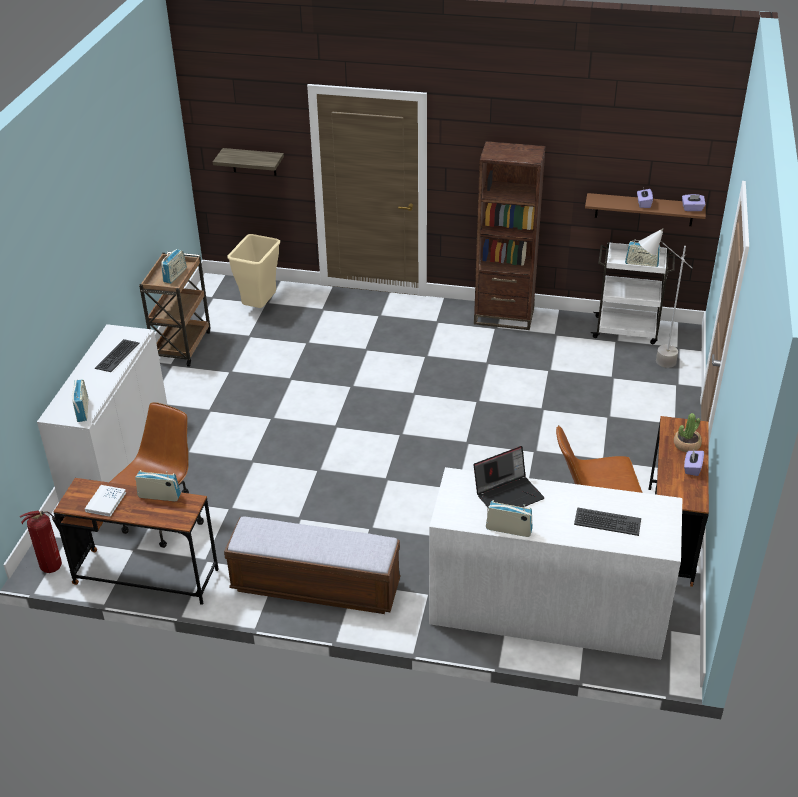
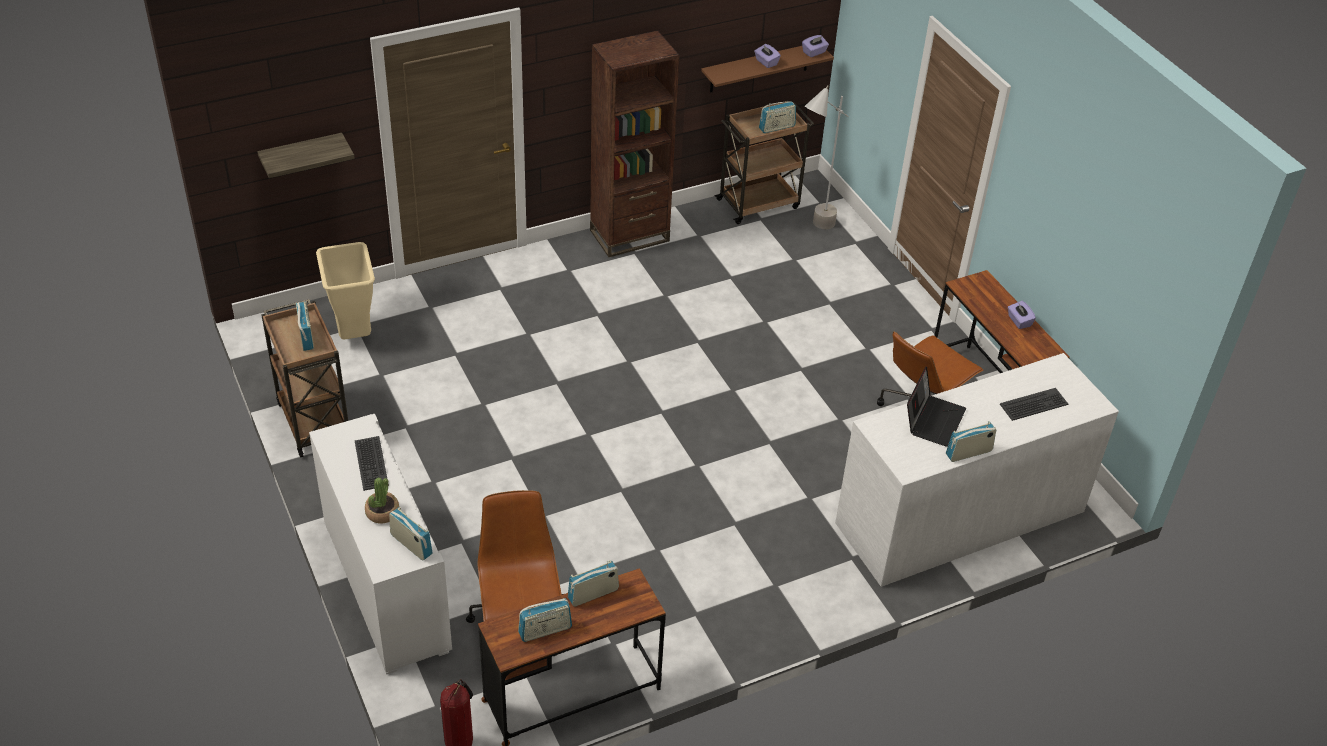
camera: 40 degrees left, 5 degrees up
white book [85,485,126,517] -> radio [518,598,572,642]
bench [224,516,400,614] -> none
white cart [591,242,675,344] -> brown cart [714,100,814,224]
potted plant [674,413,702,452] -> potted plant moved to [365,478,399,523]

